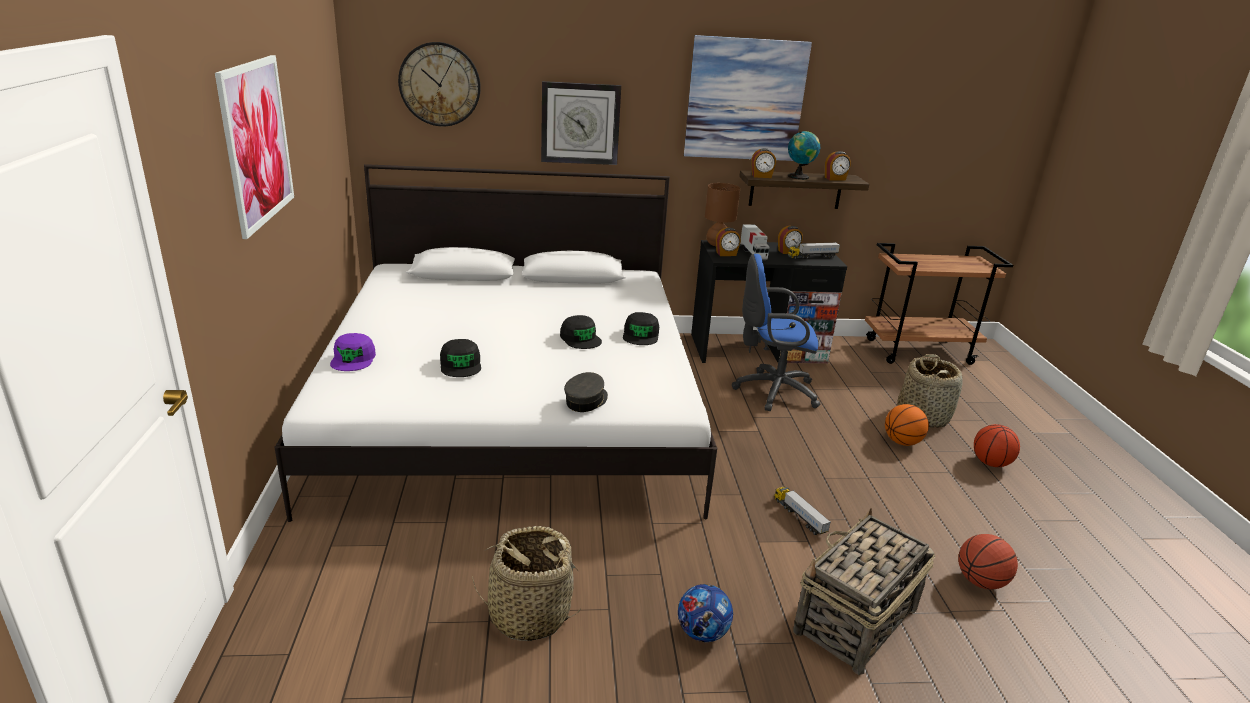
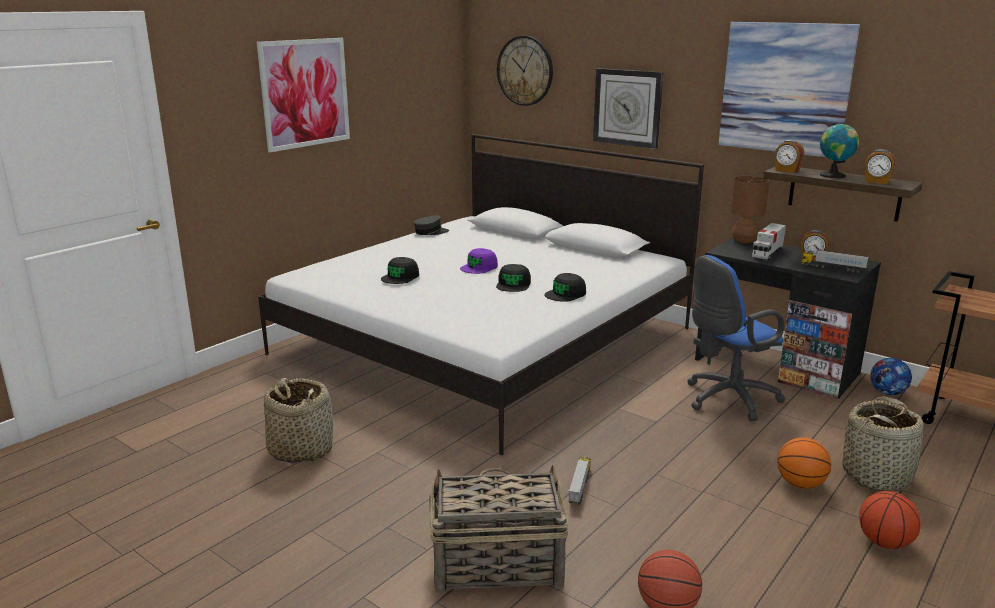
camera: 45 degrees right, 5 degrees down
purple cap [330,333,376,371] -> purple cap moved to [460,248,498,274]
grey cap [564,372,608,412] -> grey cap moved to [413,215,449,235]
football [678,584,733,642] -> football moved to [870,358,912,395]
alarm clock [716,227,741,256] -> none
blue office chair [732,254,820,411] -> blue office chair turned 75 degrees counterclockwise [687,255,785,421]

